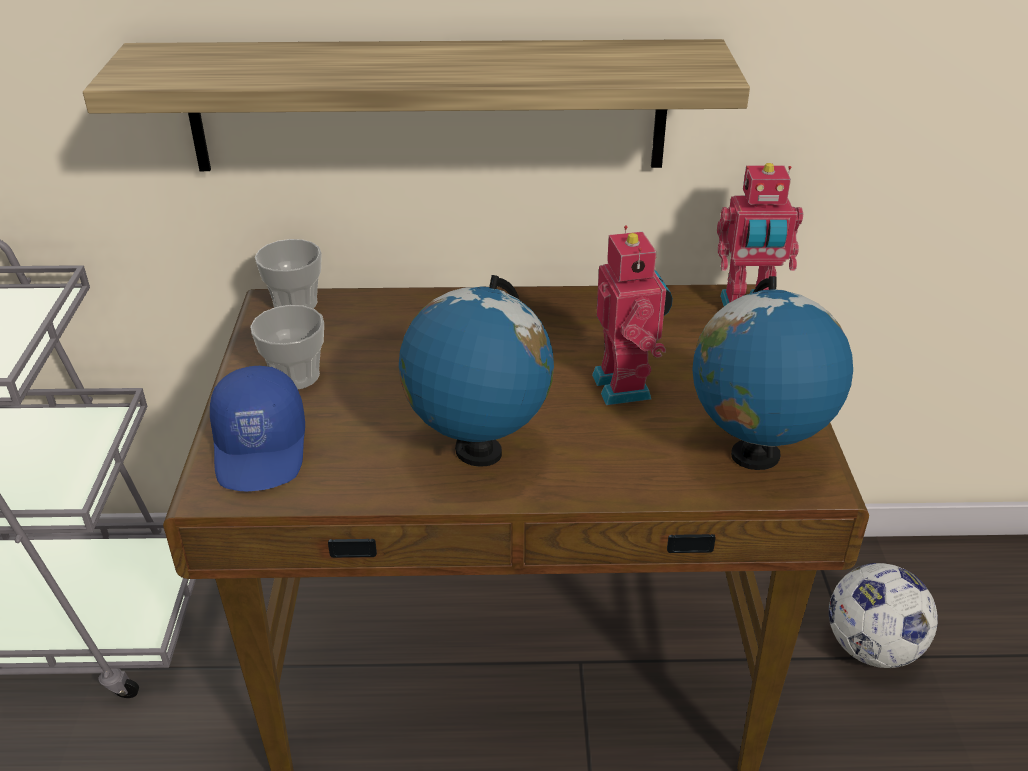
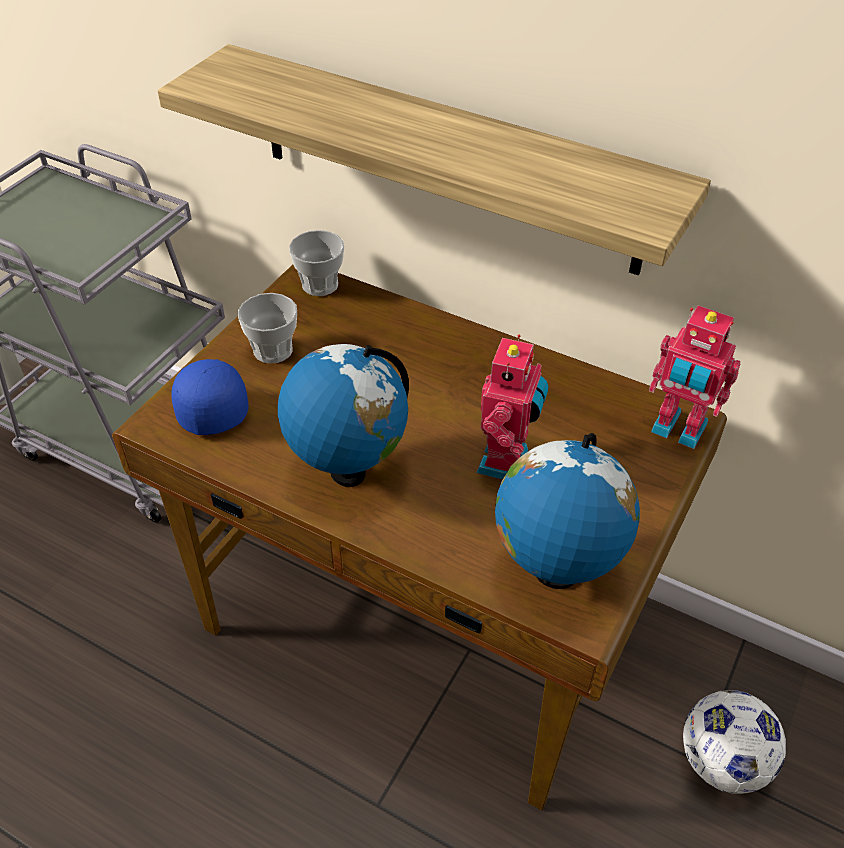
camera: 30 degrees right, 10 degrees up
blue cap [210,366,305,491] -> blue cap turned 135 degrees clockwise [171,359,248,435]

